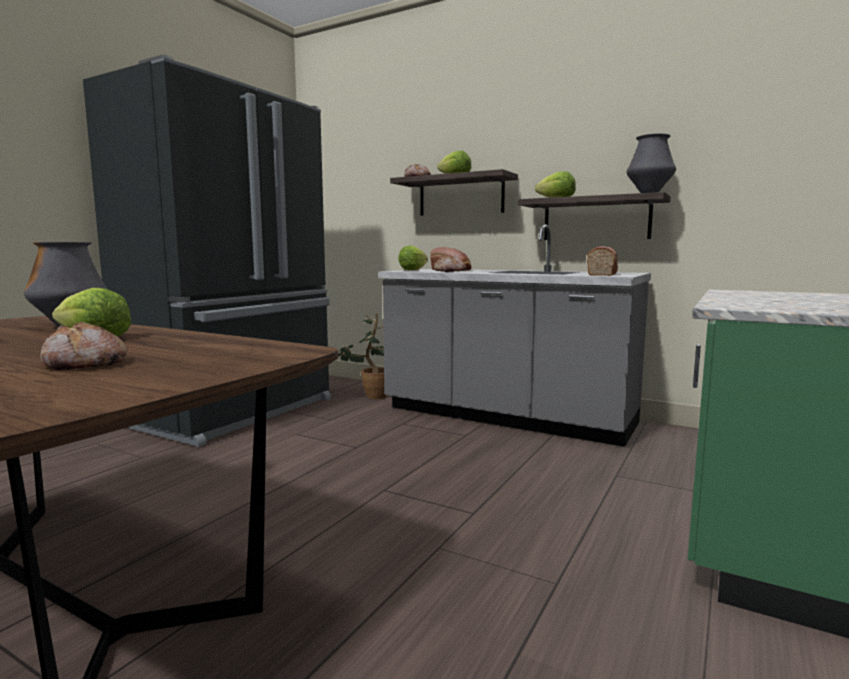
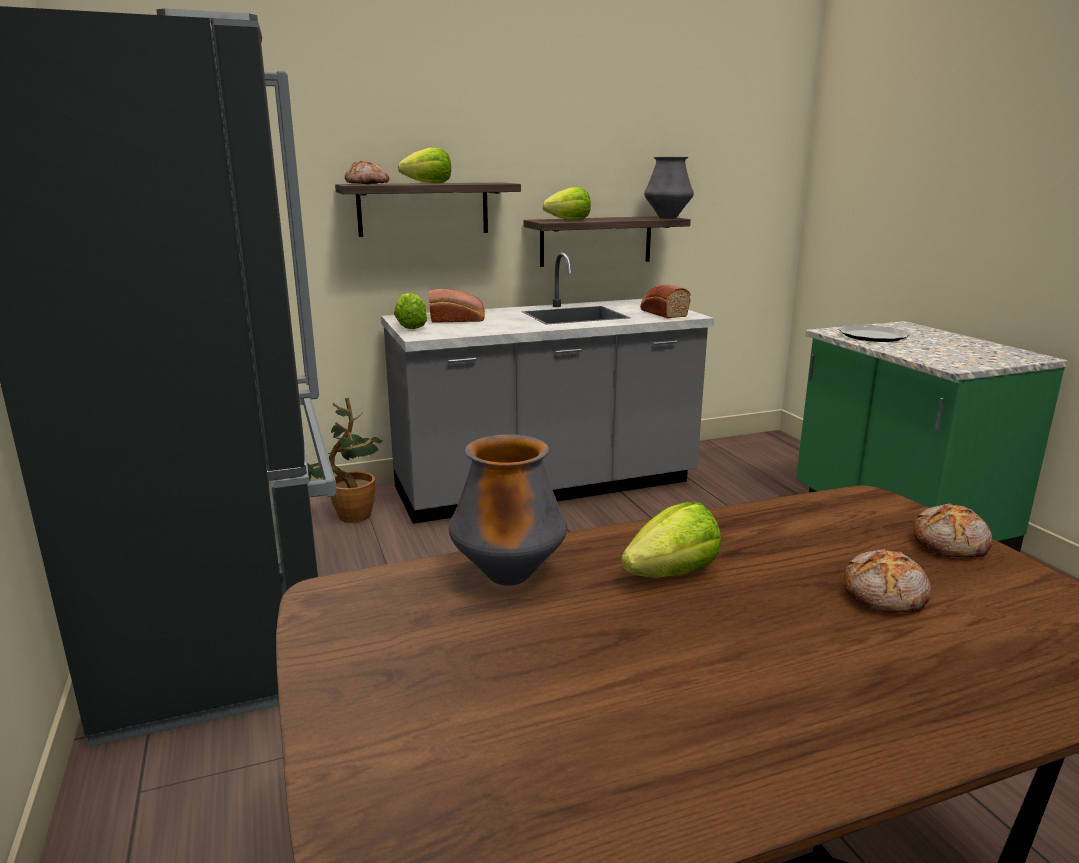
camera: 50 degrees left, 10 degrees up
bread [434,255,466,272] -> bread moved to [913,503,992,557]
none -> plate [838,325,910,342]

